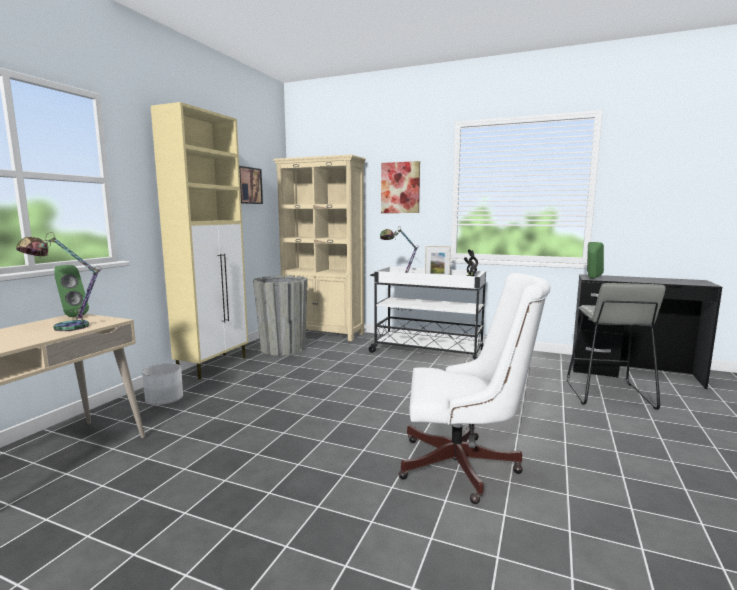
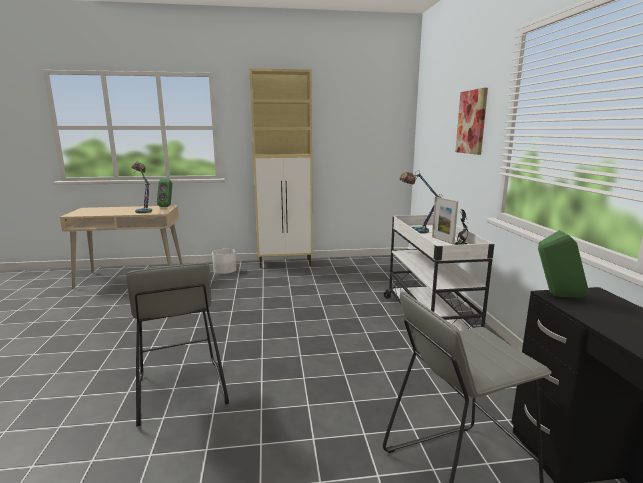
camera: 60 degrees right, 5 degrees up
picture [239,166,263,204] -> none
grey planter [253,275,308,356] -> none
beige bookcase [273,154,366,341] -> none
white office chair [398,273,551,504] -> grey stool [126,262,229,427]

